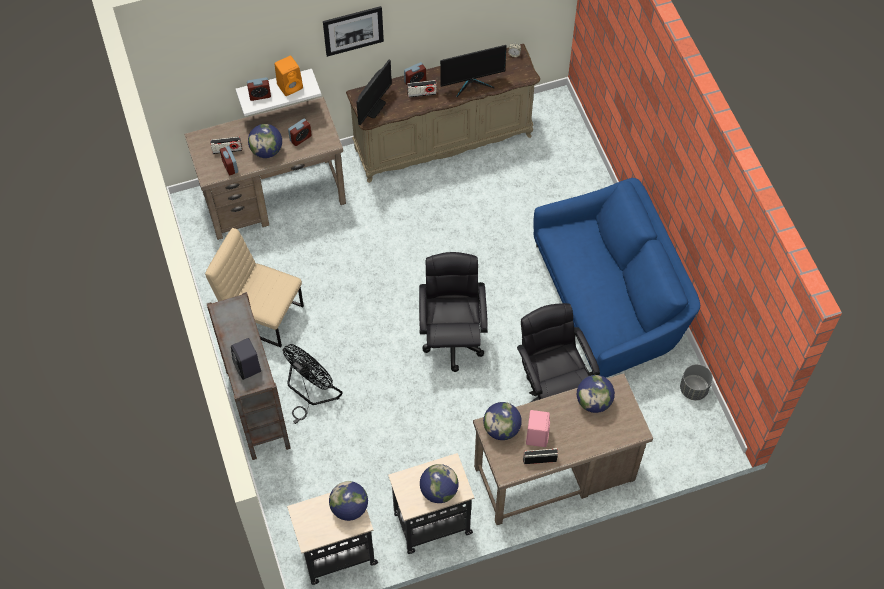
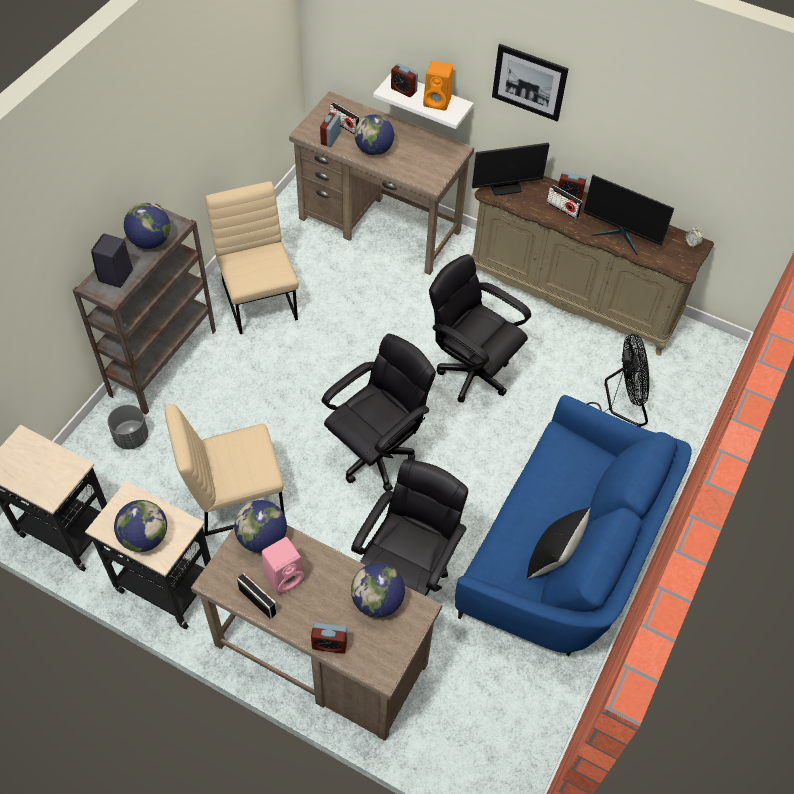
camera: 45 degrees right, 5 degrees down
black fan [282,344,343,424] -> black fan moved to [587,334,649,427]
alarm clock [288,119,312,146] -> alarm clock moved to [311,623,347,654]
globe [329,481,368,521] -> globe moved to [124,203,170,249]
grey planter [680,364,713,400] -> grey planter moved to [108,405,148,449]
none -> beige chair [165,404,285,536]
none -> black office chair [429,254,531,403]
none -> black pillow [527,507,590,579]

